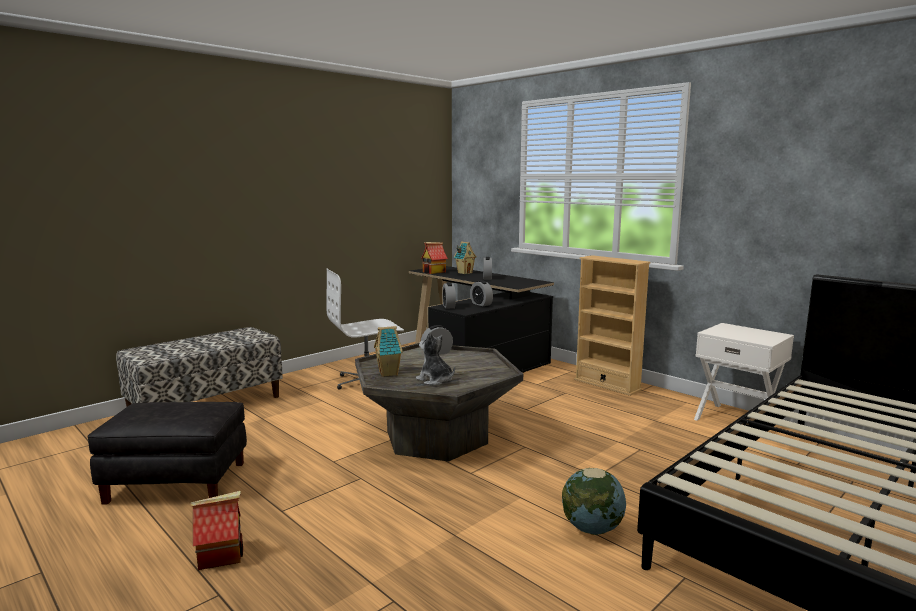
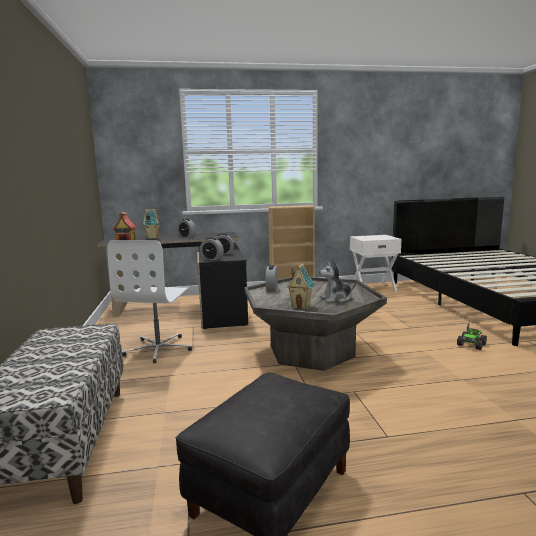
camera: 55 degrees left, 0 degrees up
toy house [190,491,243,570] -> none
globe [562,468,626,535] -> toy truck [457,323,487,350]

